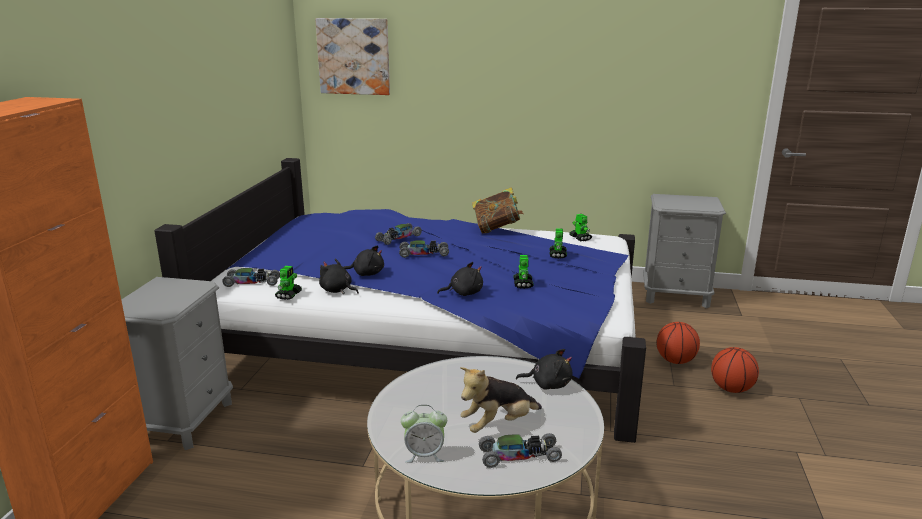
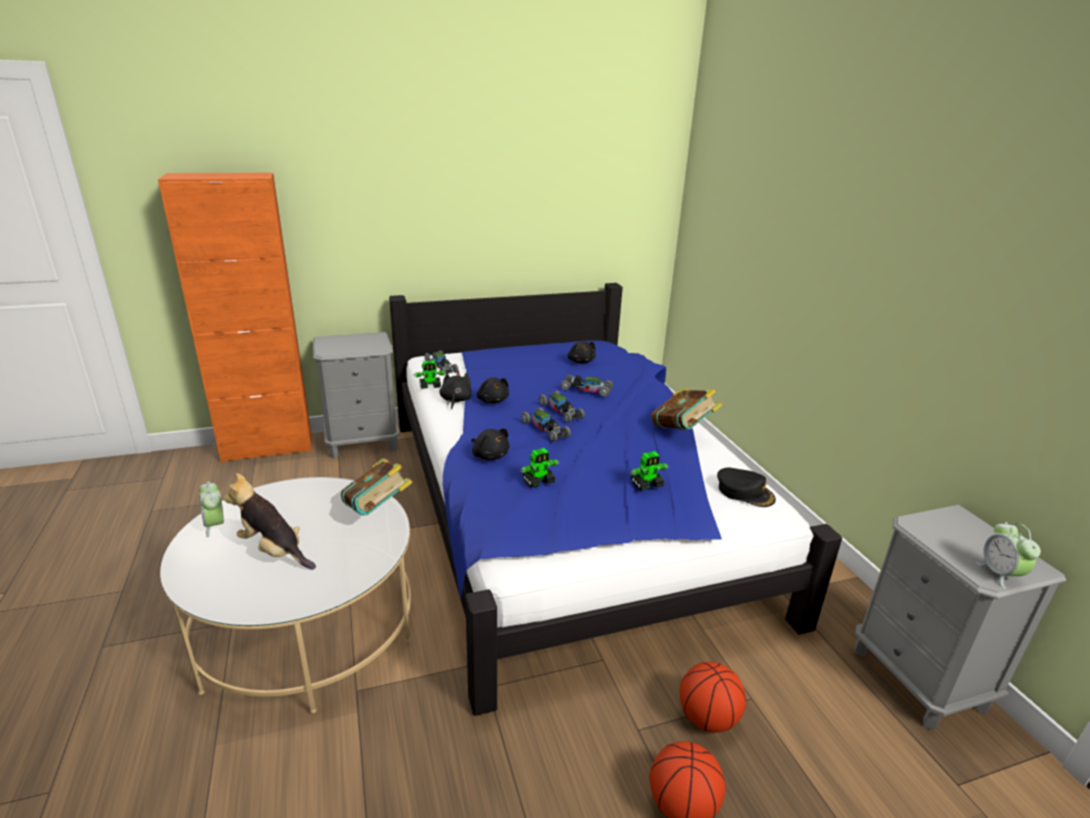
camera: 60 degrees right, 5 degrees up
picture [315,18,390,95] -> none
toy car [479,433,562,468] -> toy car moved to [521,407,571,442]
black plush toy [516,349,573,390] -> black plush toy moved to [568,341,596,364]
toy robot [569,214,592,241] -> black cap [717,468,776,507]
none -> book [341,458,413,516]
none -> alarm clock [976,522,1041,589]

